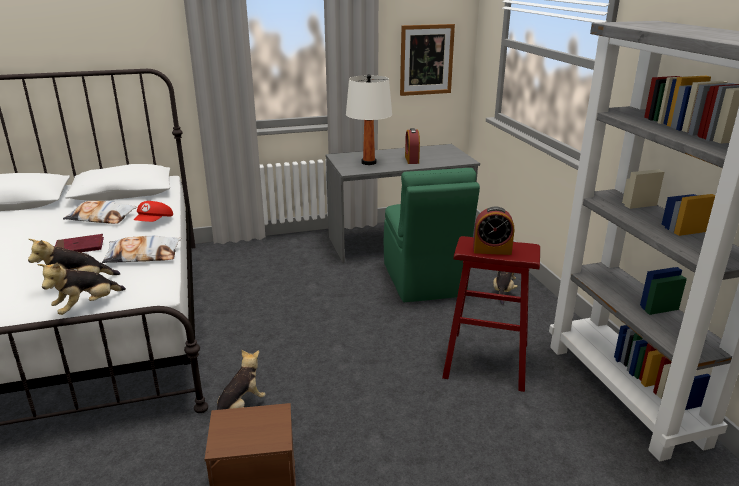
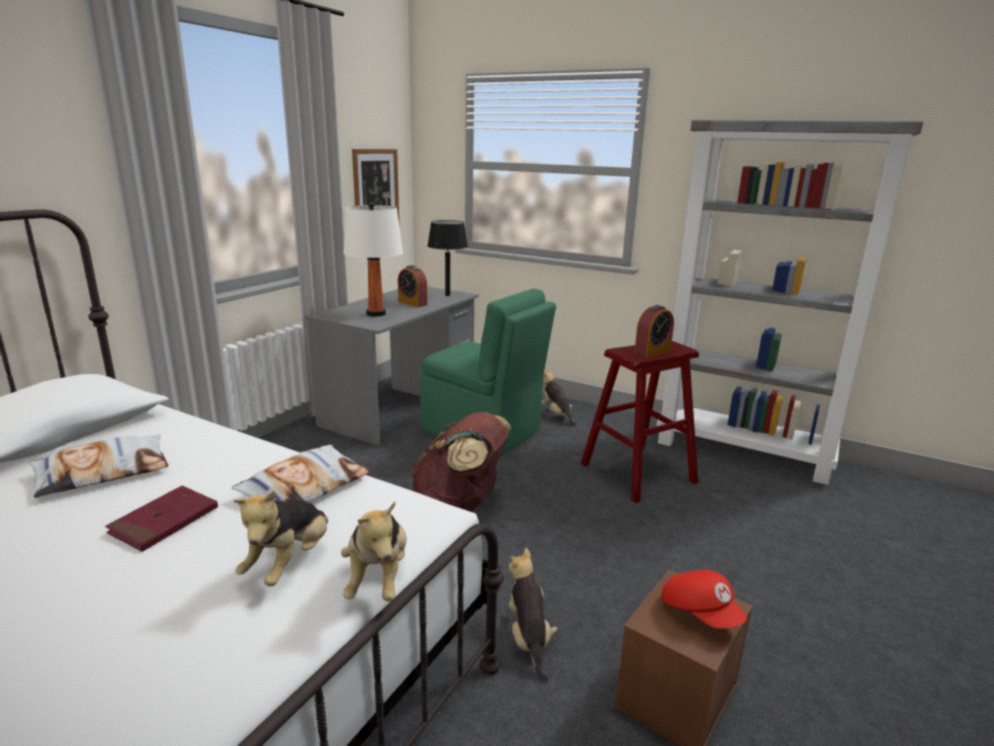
camera: 45 degrees left, 5 degrees down
red cap [134,201,173,222] -> red cap moved to [661,570,747,629]
none -> brown backpack [410,412,511,512]
none -> black table lamp [427,220,468,296]

